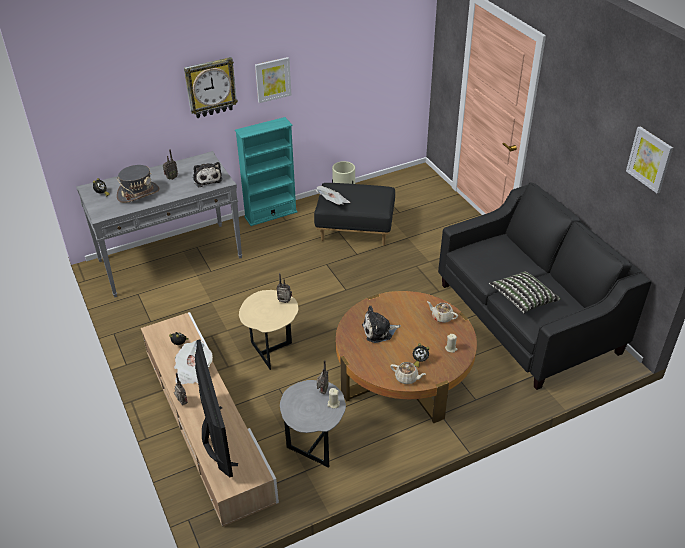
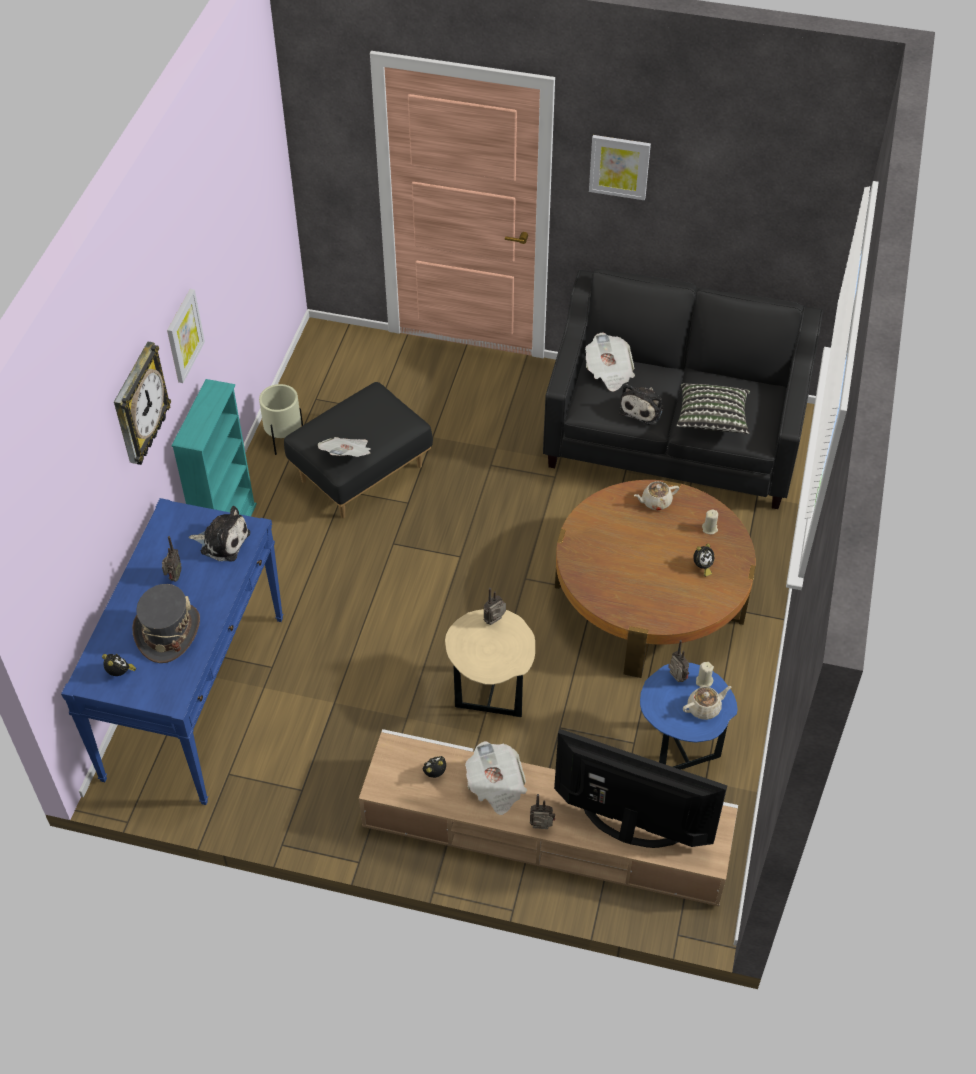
camera: 50 degrees left, 10 degrees up
grey console table [76,151,242,298] -> blue console table [61,498,283,805]
grey side table [280,380,346,467] -> blue side table [640,663,738,770]
plush toy [362,306,401,343] -> plush toy moved to [619,384,664,425]
beige teapot [390,362,426,384] -> beige teapot moved to [683,686,732,720]
picture [626,126,673,193] -> picture moved to [589,135,651,200]
none -> newspaper [585,333,635,392]

